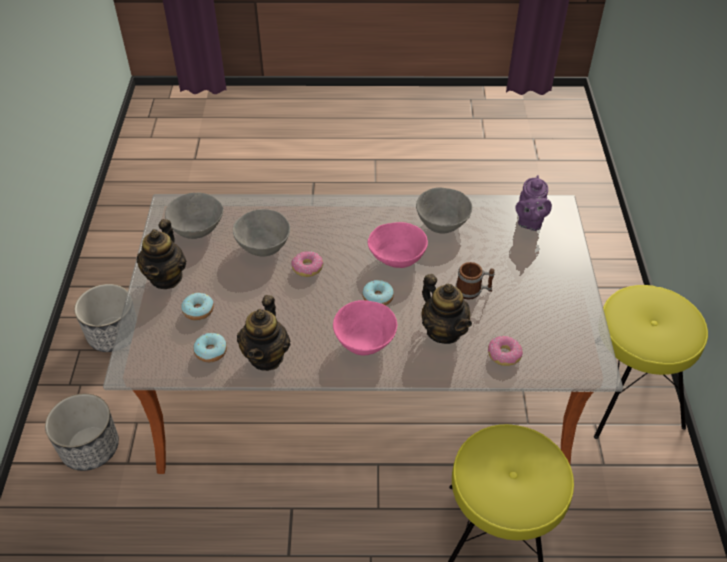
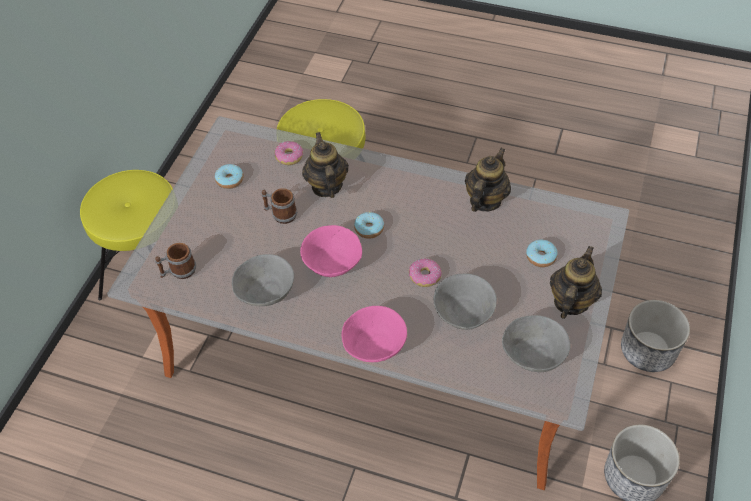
camera: 160 degrees left, 5 degrees up
donut [193,333,227,362] -> donut moved to [215,164,244,189]
pink bowl [333,300,397,355] -> pink bowl moved to [341,306,407,362]
purple teapot [515,175,552,231] -> mug [155,243,196,279]

